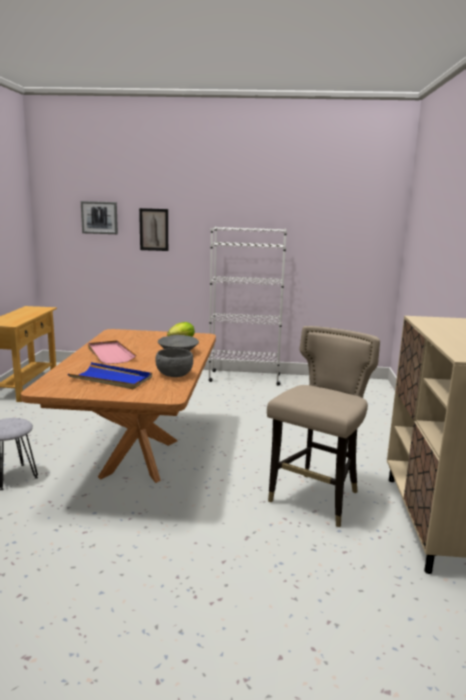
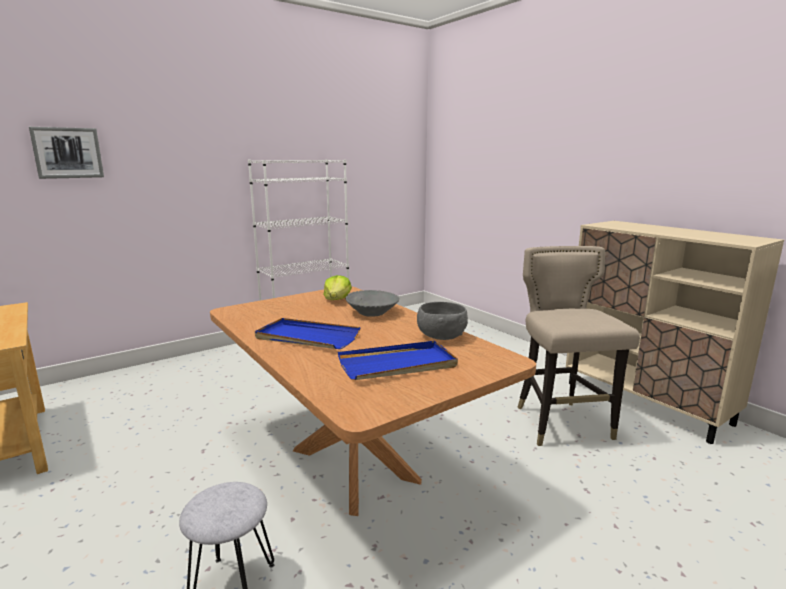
camera: 40 degrees left, 0 degrees up
pink tray [88,340,136,364] -> blue tray [255,318,361,349]
picture [139,208,168,251] -> none

